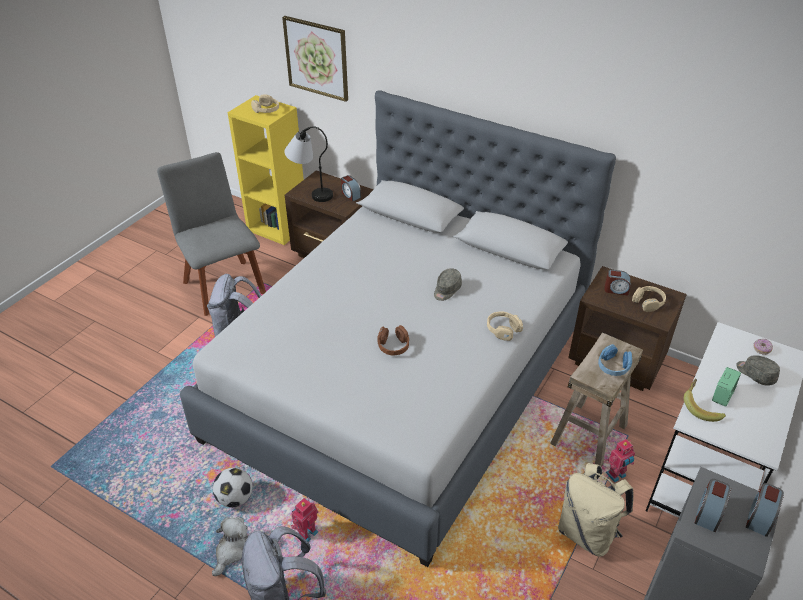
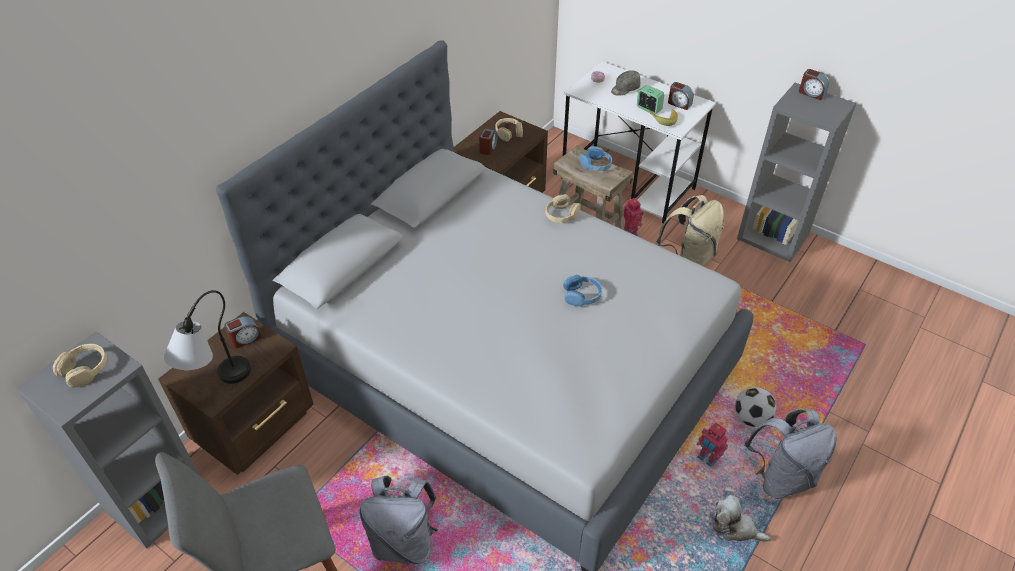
camera: 85 degrees left, 5 degrees up
football [213,468,252,508] -> football moved to [735,387,776,427]
yellow bookcase [228,95,304,245] -> grey bookcase [16,331,200,549]
picture [282,16,348,102] -> none
brown headphones [377,325,409,356] -> blue headphones [563,275,602,307]
grey cap [434,268,462,301] -> none
alarm clock [695,479,731,532] -> alarm clock moved to [668,82,694,110]

